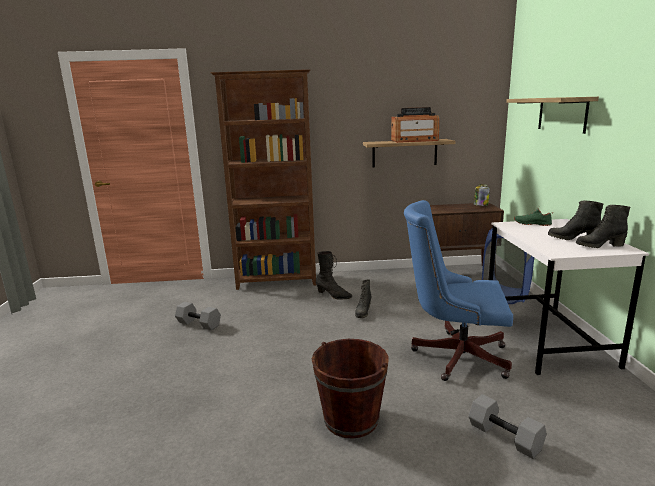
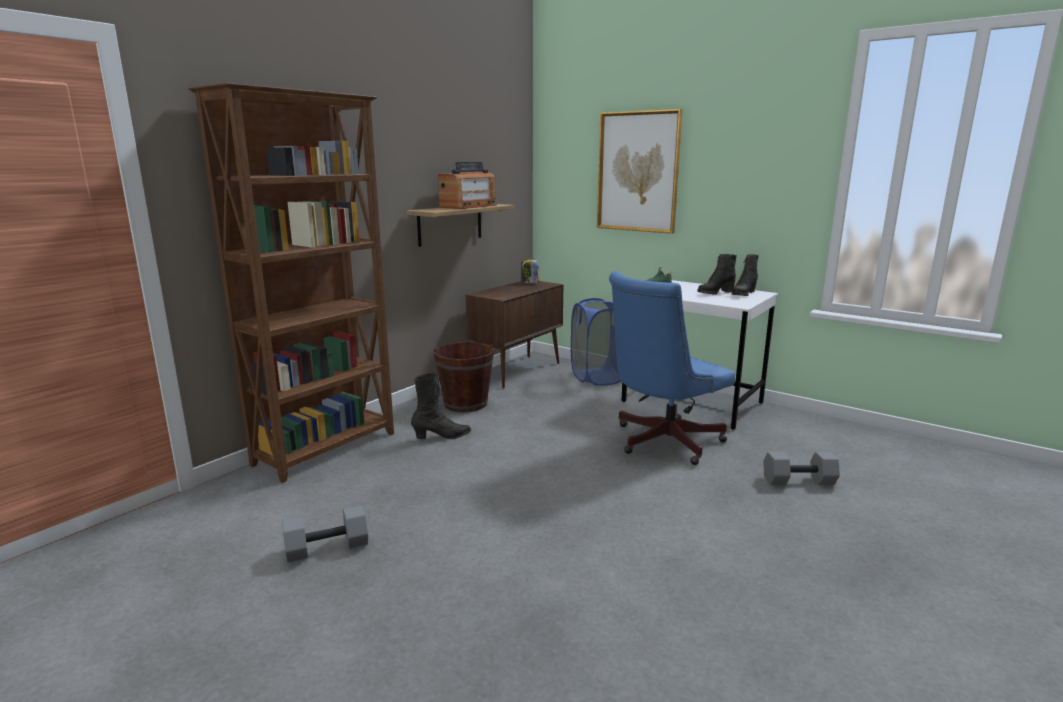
camera: 50 degrees left, 0 degrees up
brown bucket [312,339,389,439] -> brown bucket moved to [434,342,494,412]
black boot [355,279,371,318] -> none
shelf [506,97,599,134] -> picture [597,109,683,234]

